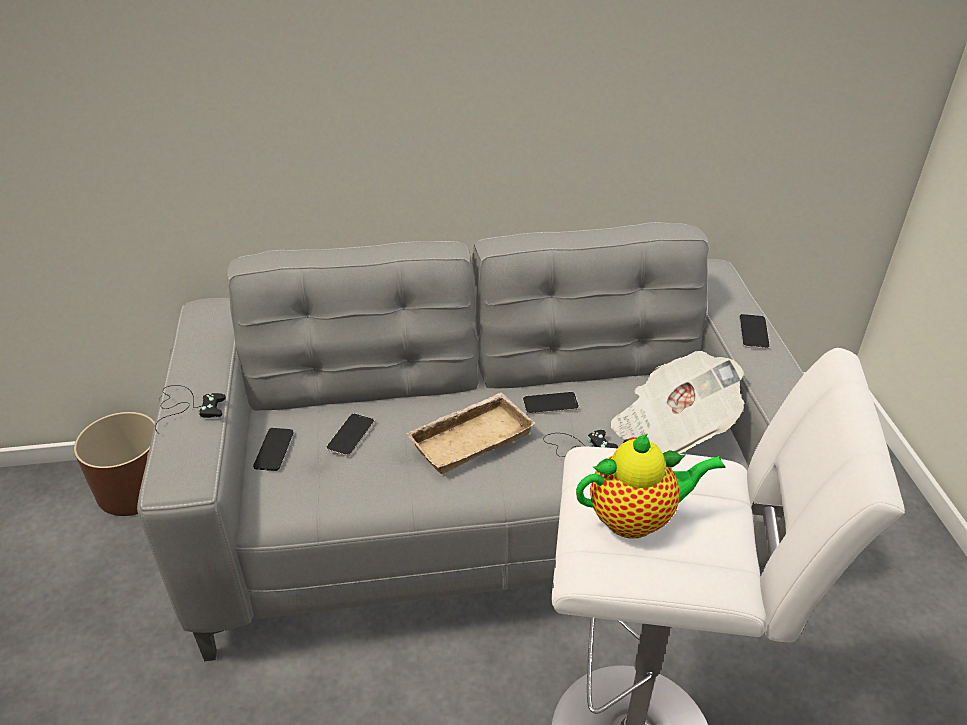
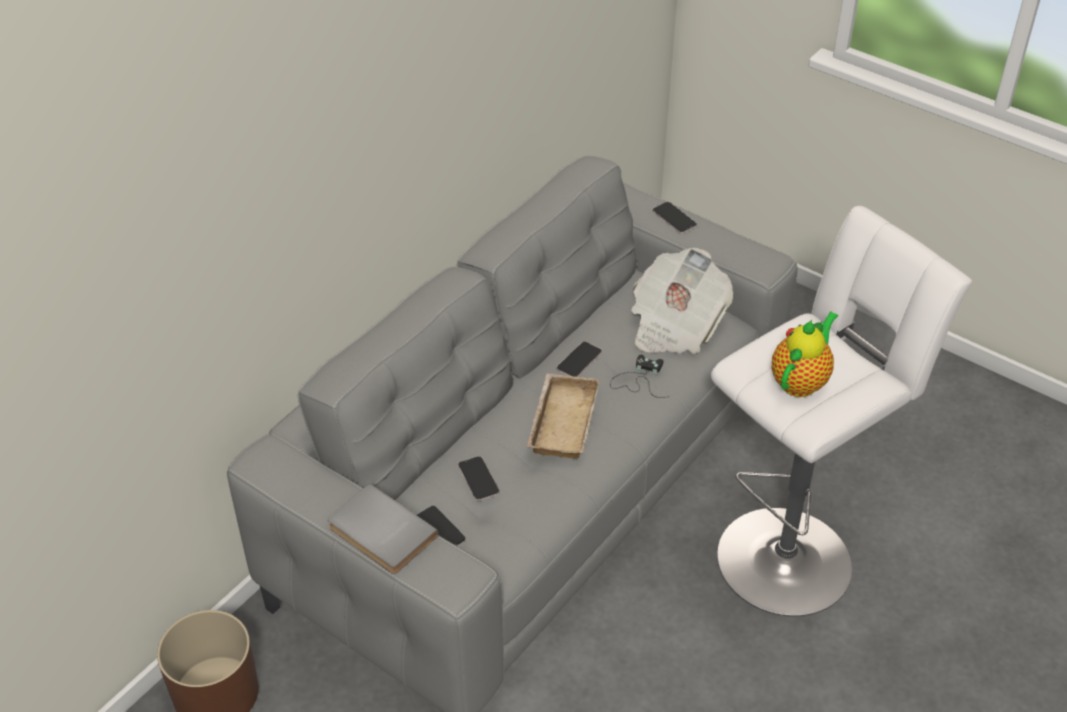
camera: 45 degrees left, 5 degrees up
black game controller [155,385,226,434] -> grey book [328,483,438,574]

